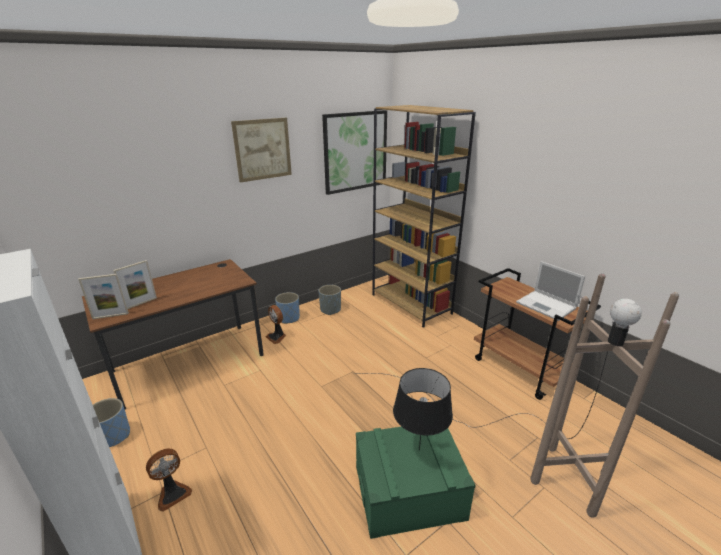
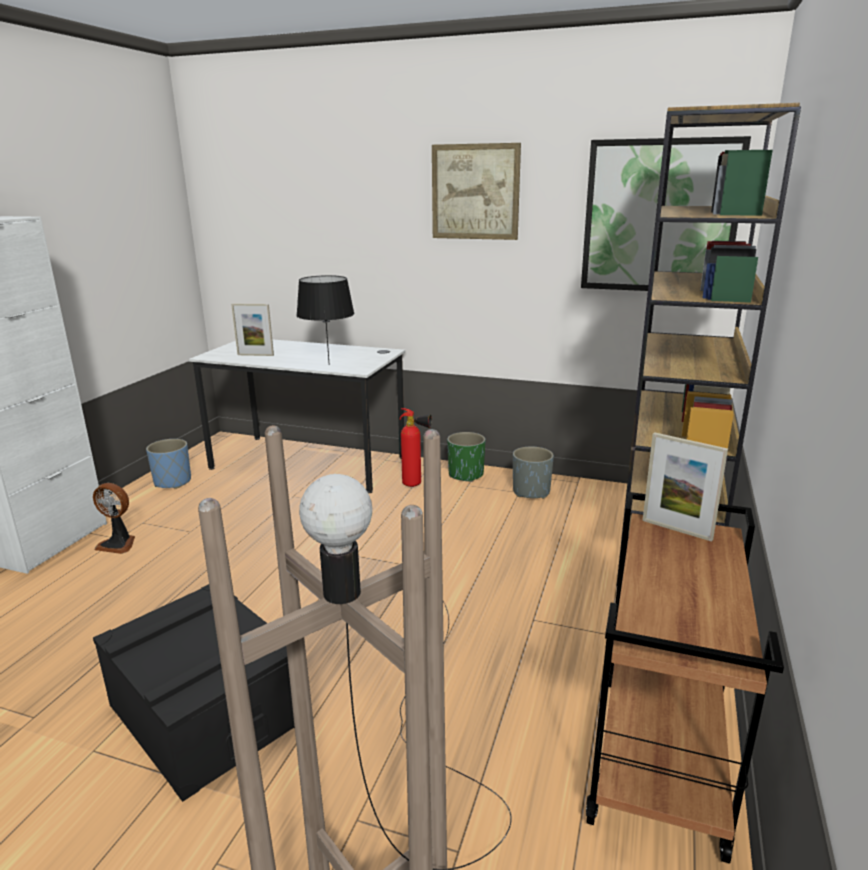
camera: 55 degrees right, 5 degrees down
picture frame [78,274,129,319] -> picture frame moved to [642,432,728,541]
brown desk [82,259,264,410] -> white desk [188,339,405,493]
fan [265,305,286,344] -> fire extinguisher [400,408,432,487]
blue planter [275,292,300,324] -> green planter [447,432,486,482]
green storage box [356,427,476,539] -> black storage box [93,584,295,802]
black table lamp [393,368,453,450] -> black table lamp moved to [296,275,354,365]
laptop [516,261,585,321] -> none

